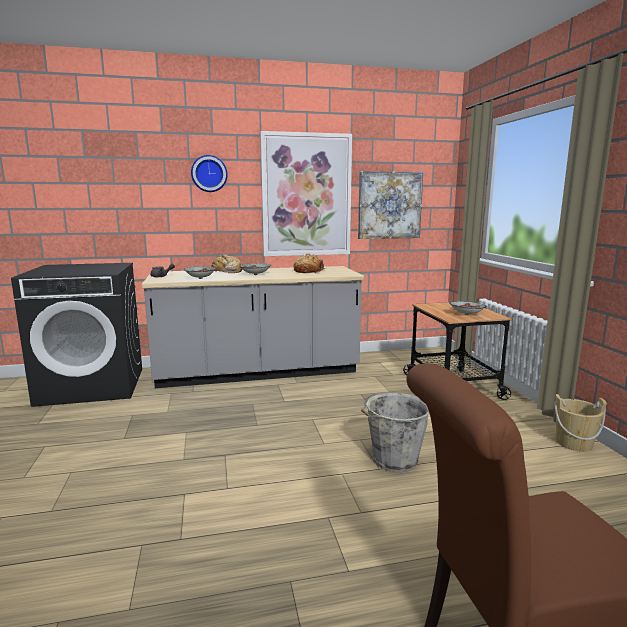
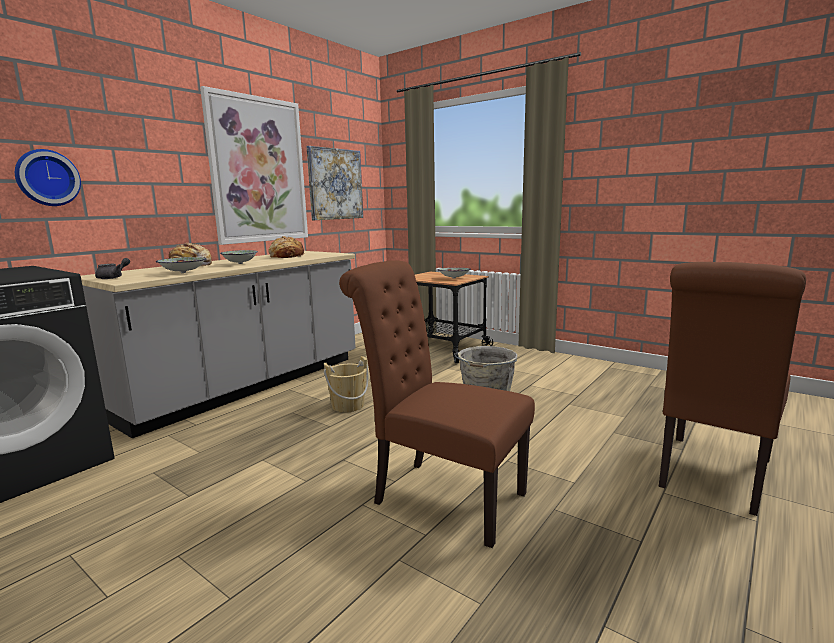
camera: 40 degrees left, 0 degrees up
wall clock [191,155,228,192] -> wall clock moved to [15,149,81,206]
beige bucket [554,394,607,452] -> beige bucket moved to [324,356,369,413]
none -> brown chair [339,260,535,548]

